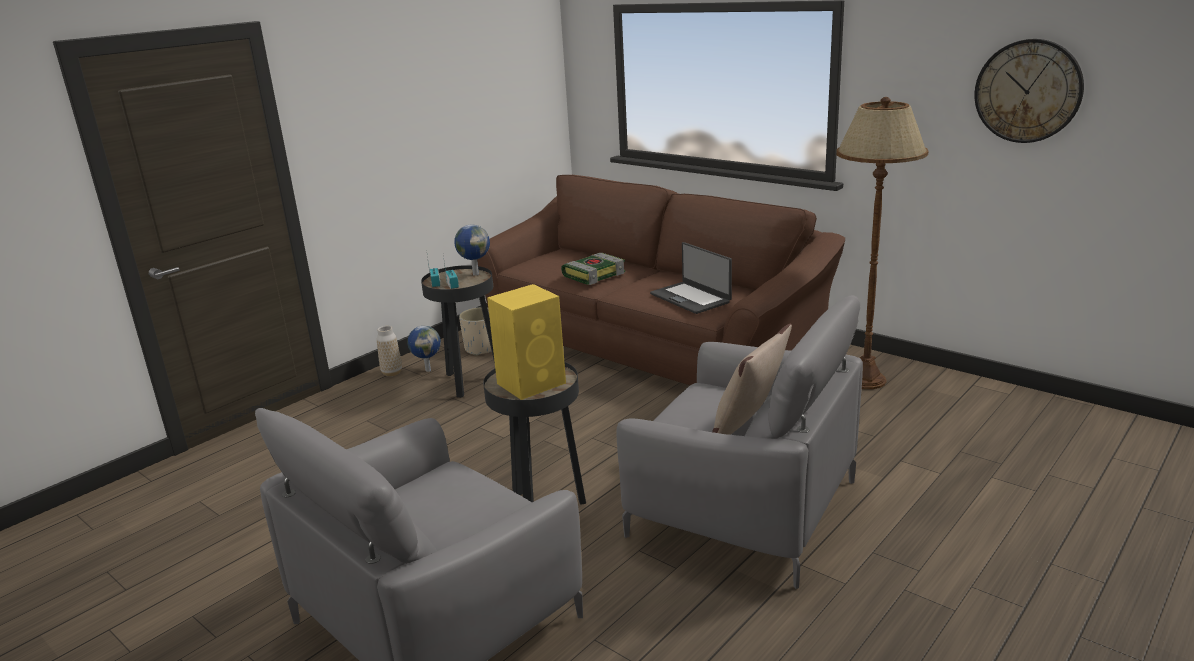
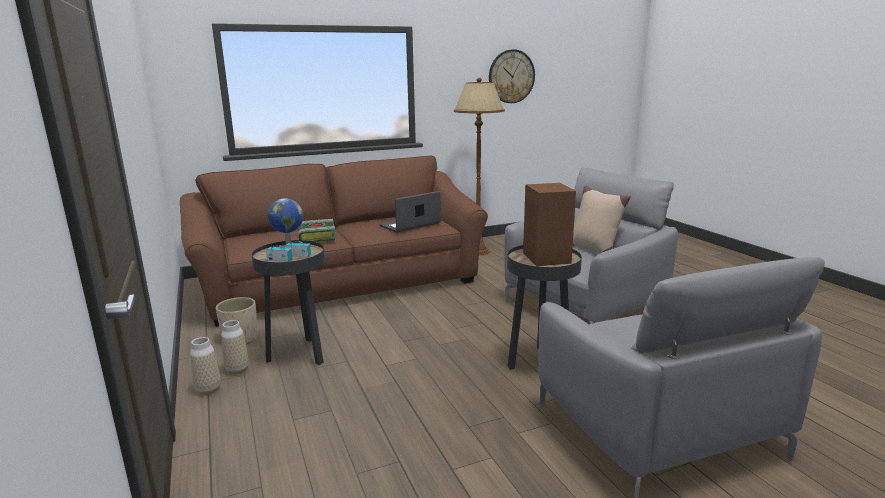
camera: 65 degrees left, 5 degrees down
globe [407,326,441,372] -> vase [221,320,249,375]
yellow speaker [487,284,566,400] -> brown speaker [523,183,576,266]
laptop [650,242,732,314] -> laptop turned 150 degrees clockwise [379,191,441,233]

